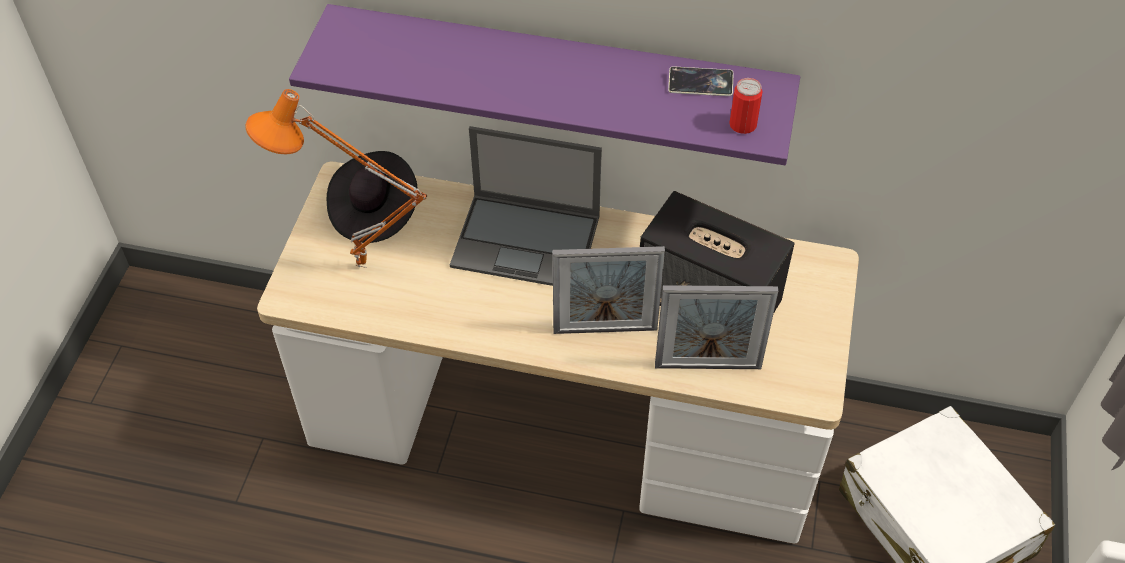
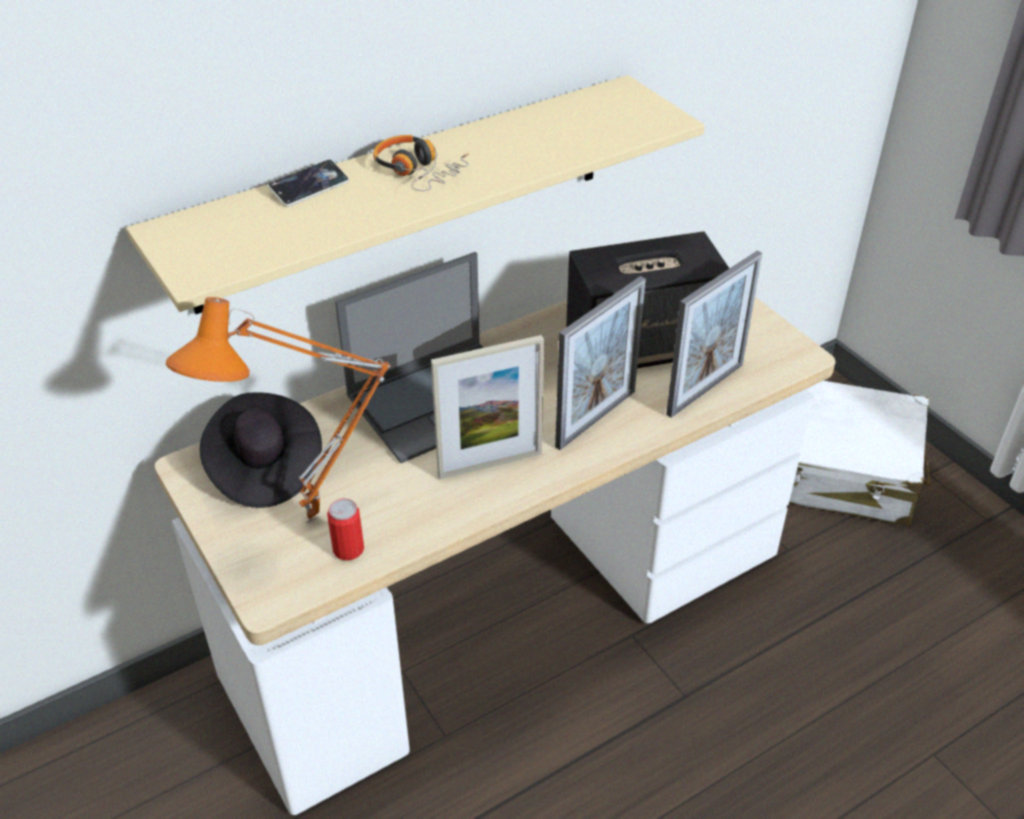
camera: 45 degrees left, 10 degrees down
purple shelf [289,4,800,165] -> beige shelf [126,75,705,314]
phone [668,67,734,96] -> phone moved to [268,160,349,207]
can [729,78,763,134] -> can moved to [327,498,364,560]
none -> headphones [373,135,469,191]
none -> picture frame [431,335,544,480]

